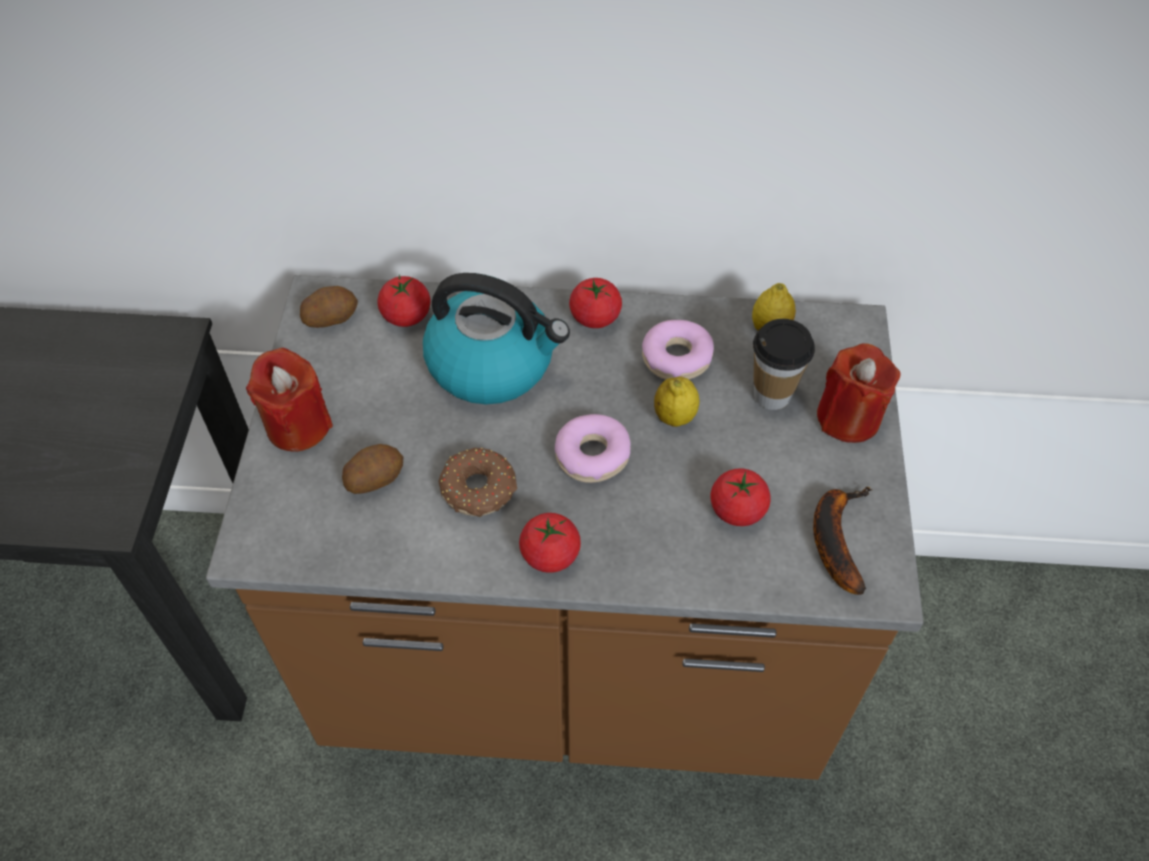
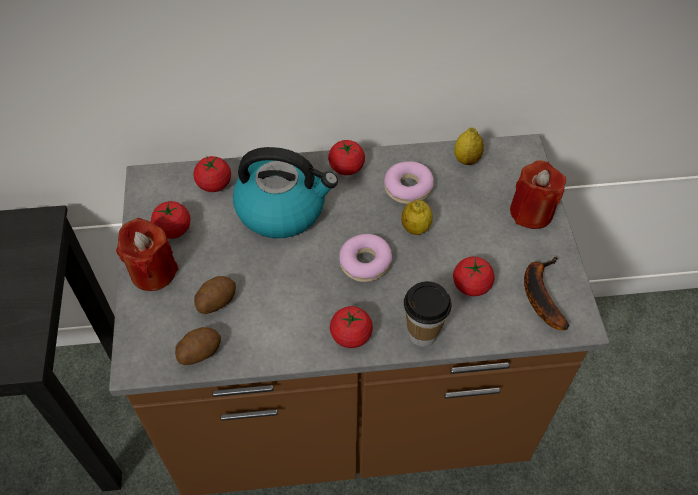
camera: 10 degrees left, 0 degrees up
potato [300,286,358,328] -> potato moved to [175,327,221,365]
donut [438,448,517,517] -> none
cup [753,319,815,410] -> cup moved to [404,281,452,347]
none -> tomato [151,201,191,239]

